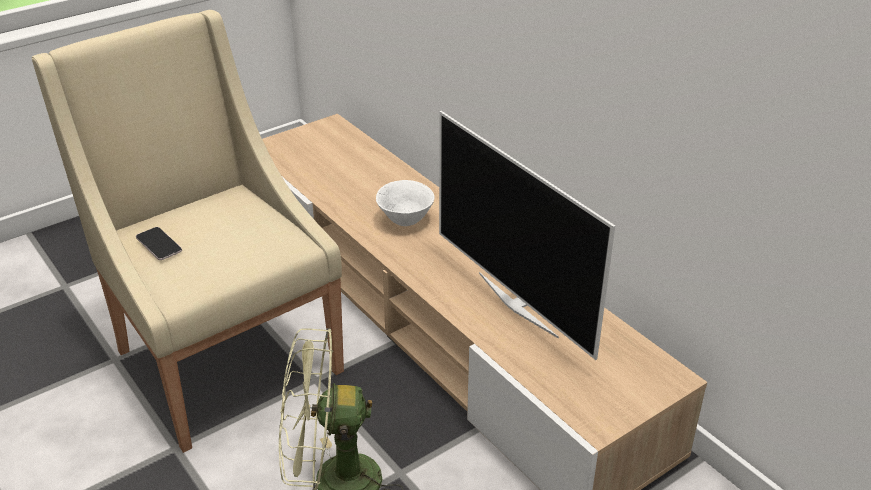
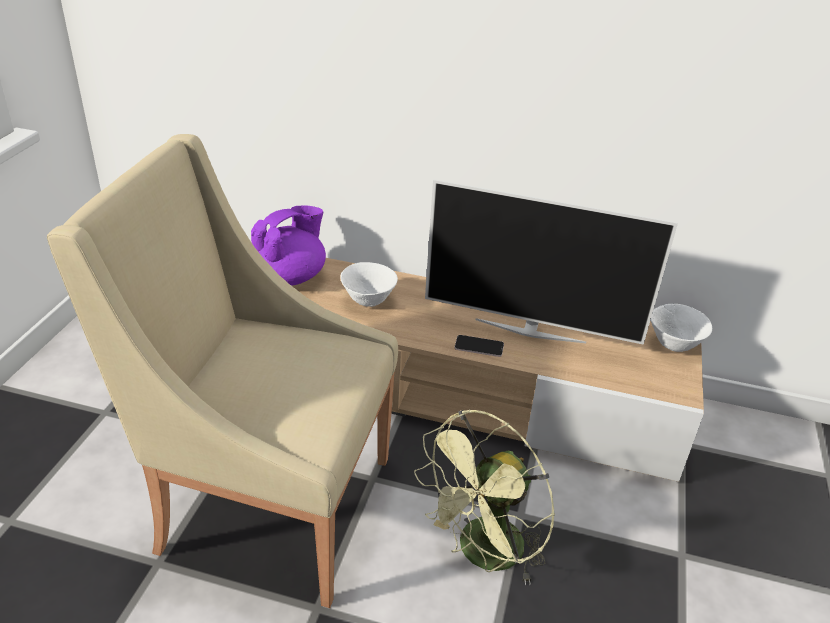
camera: 40 degrees left, 0 degrees up
phone [136,227,182,260] -> phone moved to [455,335,504,357]
none -> purple teapot [251,206,326,286]
none -> white bowl [650,304,712,352]

